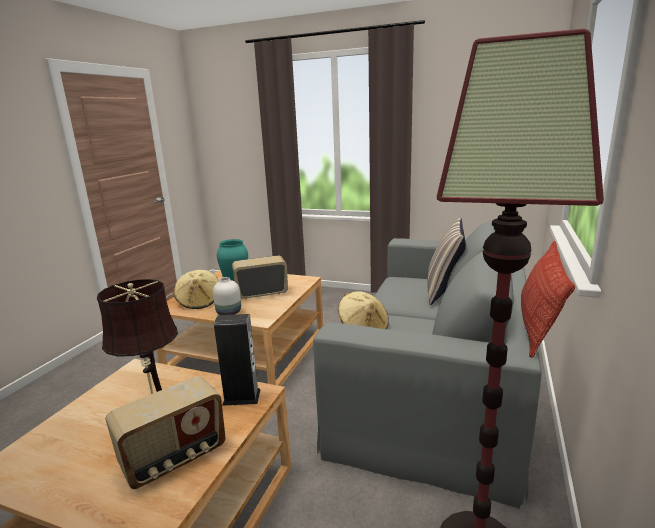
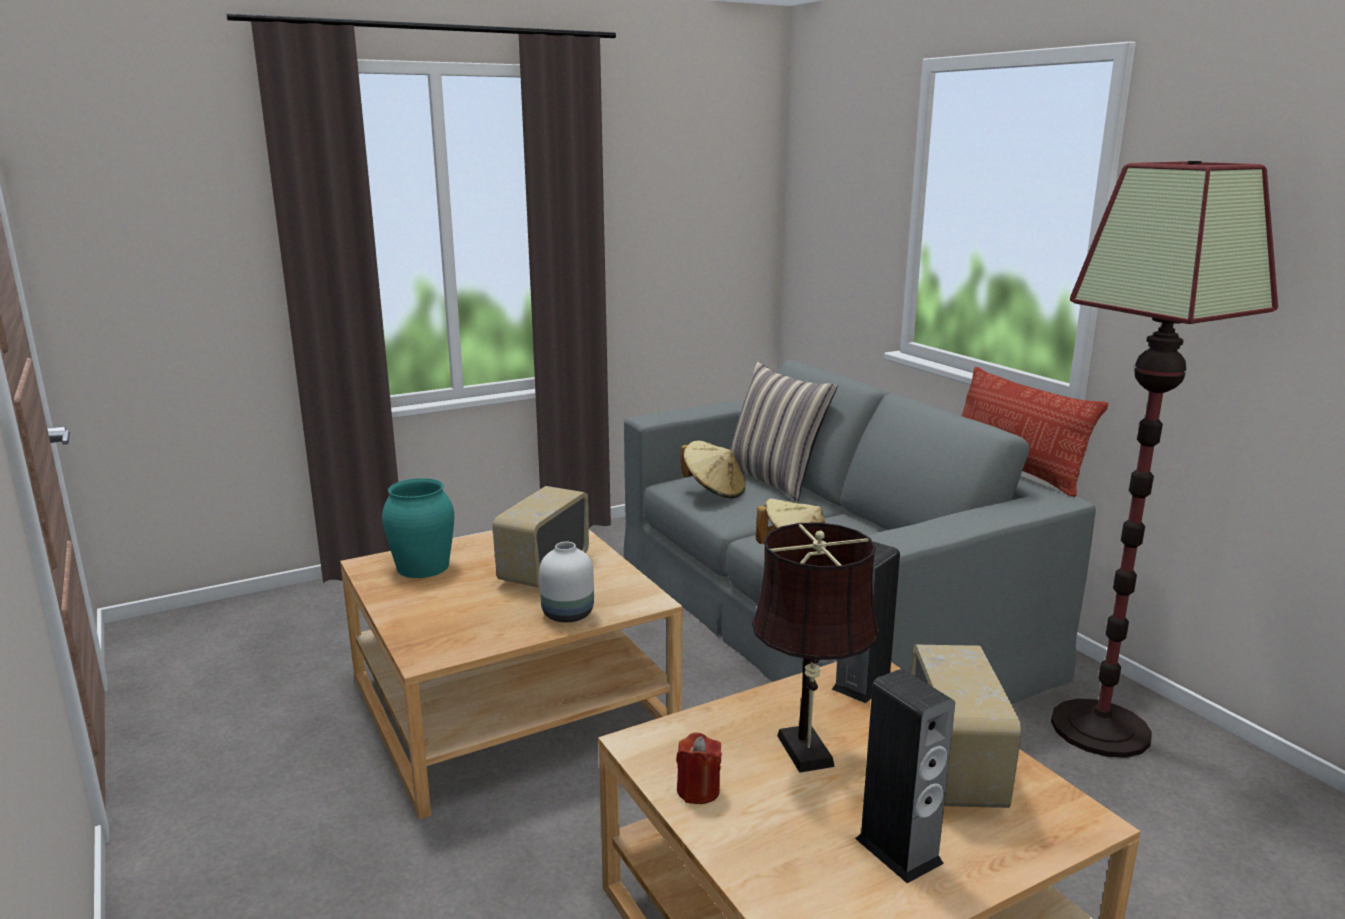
camera: 50 degrees left, 0 degrees up
beige hat [173,270,219,309] -> beige hat moved to [680,440,746,498]
none -> red candle [676,732,722,804]
none -> speaker [855,669,955,883]

